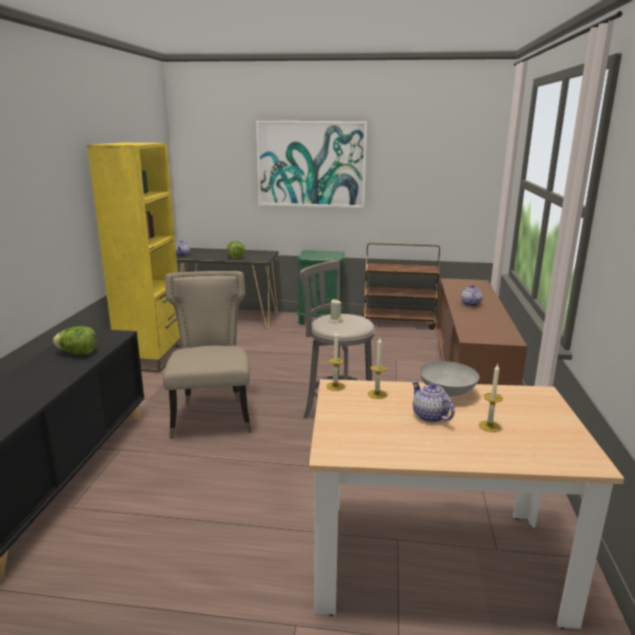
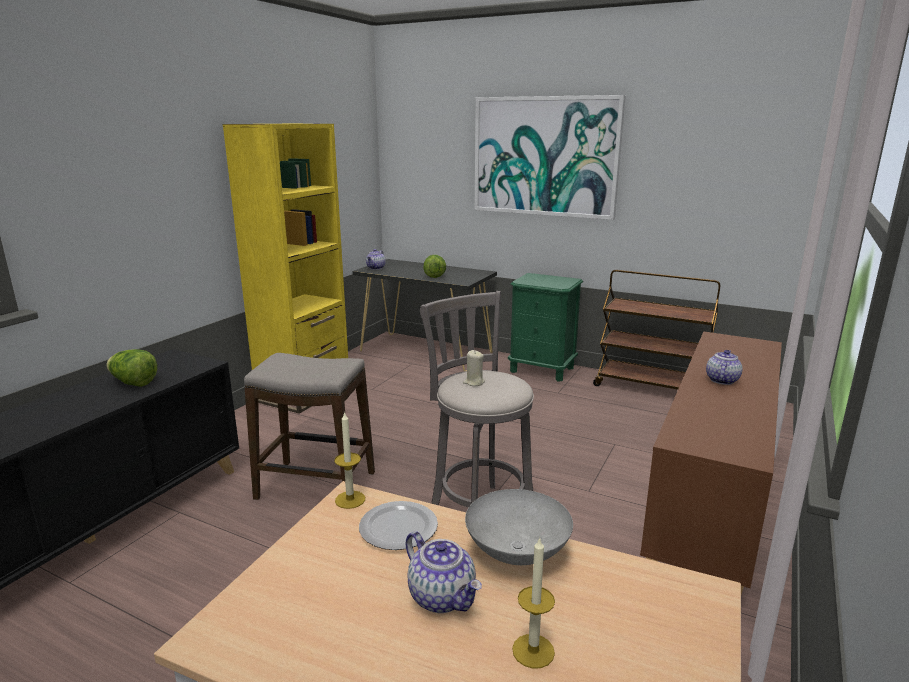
camera: 20 degrees right, 0 degrees up
beige chair [163,271,252,438] -> stool [244,353,375,500]
candle [368,338,387,399] -> plate [359,501,438,550]
teapot [412,381,455,422] -> teapot turned 150 degrees clockwise [406,531,482,613]

